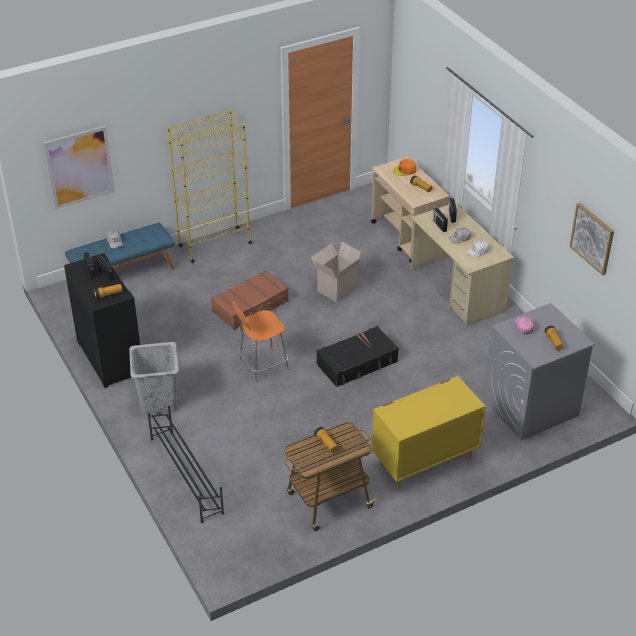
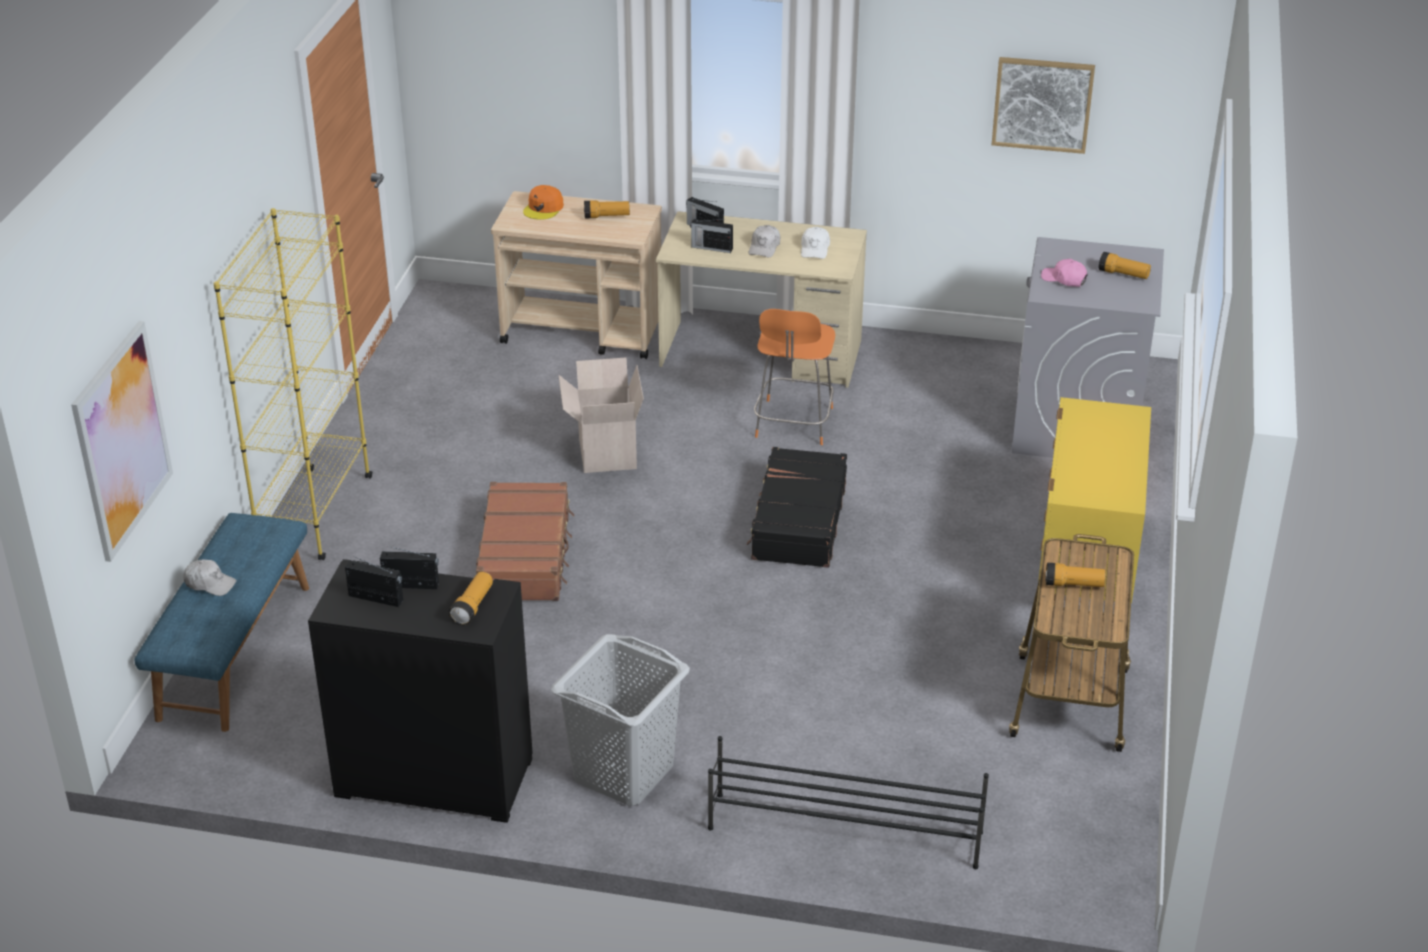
camera: 50 degrees left, 5 degrees down
orange chair [232,301,289,383] -> orange chair moved to [754,309,835,445]

